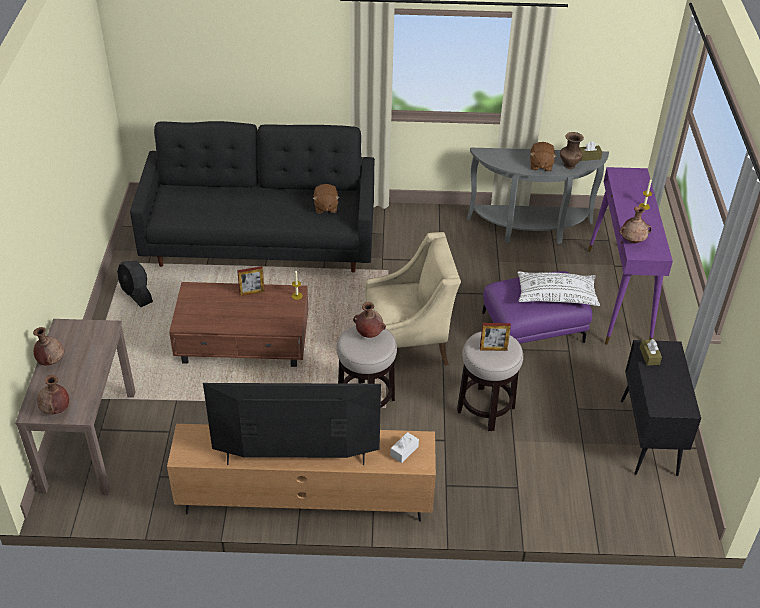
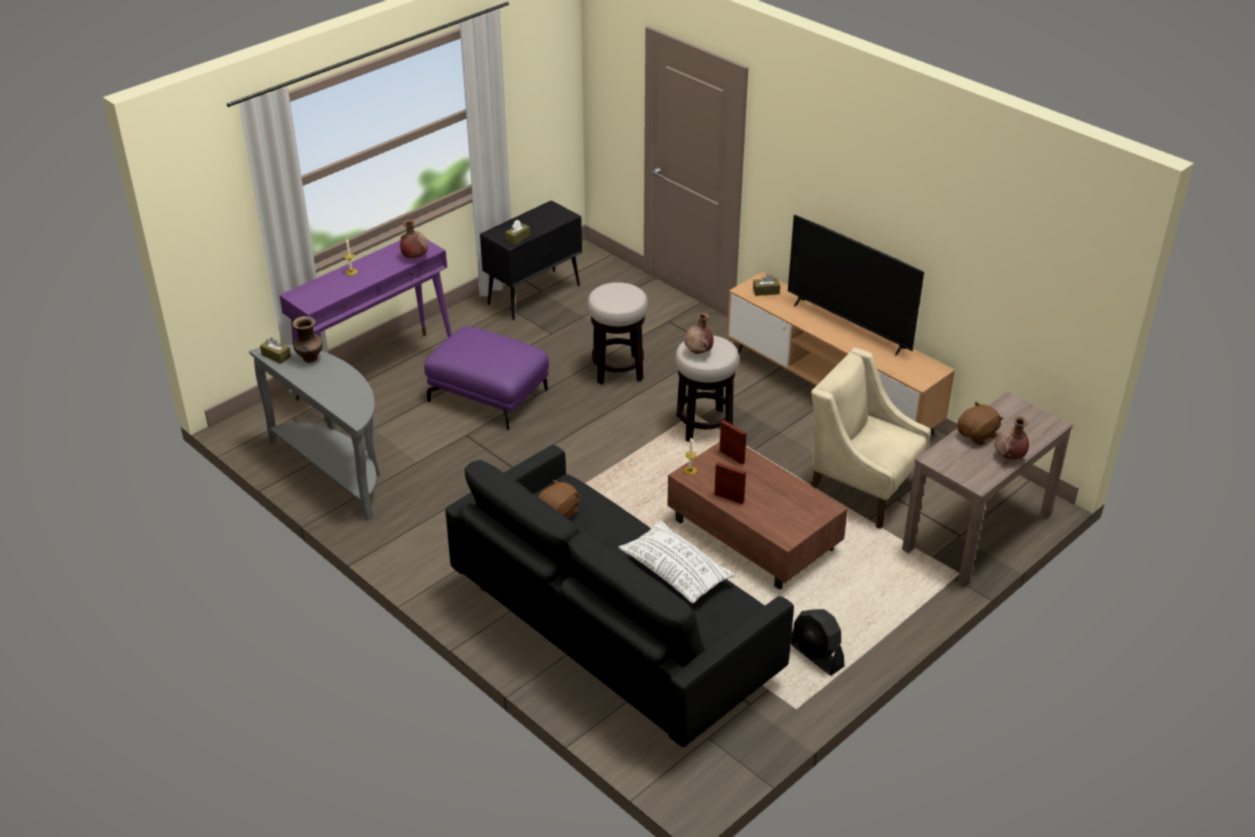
camera: 135 degrees left, 5 degrees down
brown vase [37,375,69,414] -> none
black fan [117,261,153,307] -> black fan turned 135 degrees clockwise [791,609,844,676]
beige armchair [365,232,461,365] -> beige armchair moved to [811,348,931,529]
white tissue box [390,432,419,463] -> brown tissue box [753,274,780,296]
picture frame [480,323,511,351] -> picture frame moved to [719,420,746,465]
white pillow [518,271,600,306] -> white pillow moved to [618,520,736,603]
brown plush toy [530,142,557,172] -> brown plush toy moved to [957,402,1003,445]

